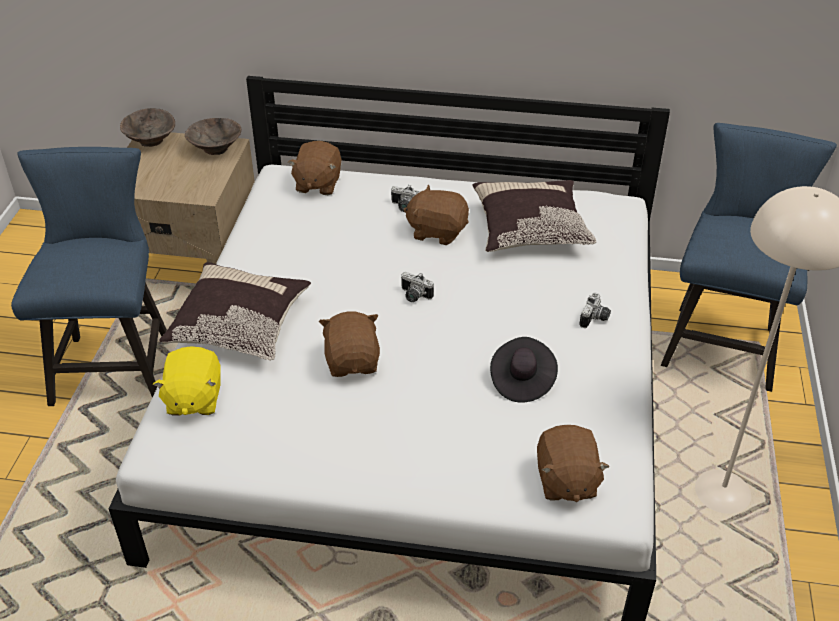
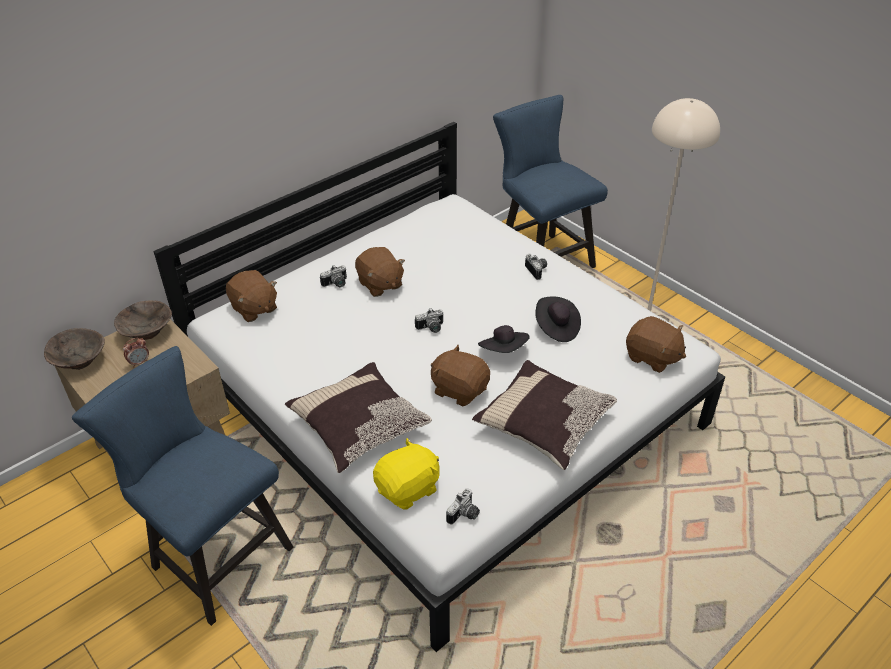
camera: 50 degrees left, 0 degrees up
yellow plush toy [153,346,221,416] -> yellow plush toy turned 75 degrees counterclockwise [373,438,440,510]
brown plush toy [404,185,469,245] -> brown plush toy turned 90 degrees counterclockwise [355,247,405,297]
pillow [472,180,596,252] -> pillow moved to [472,360,617,470]
none -> alarm clock [123,338,149,366]
none -> camera [446,488,480,524]
none -> black hat [478,325,530,353]

